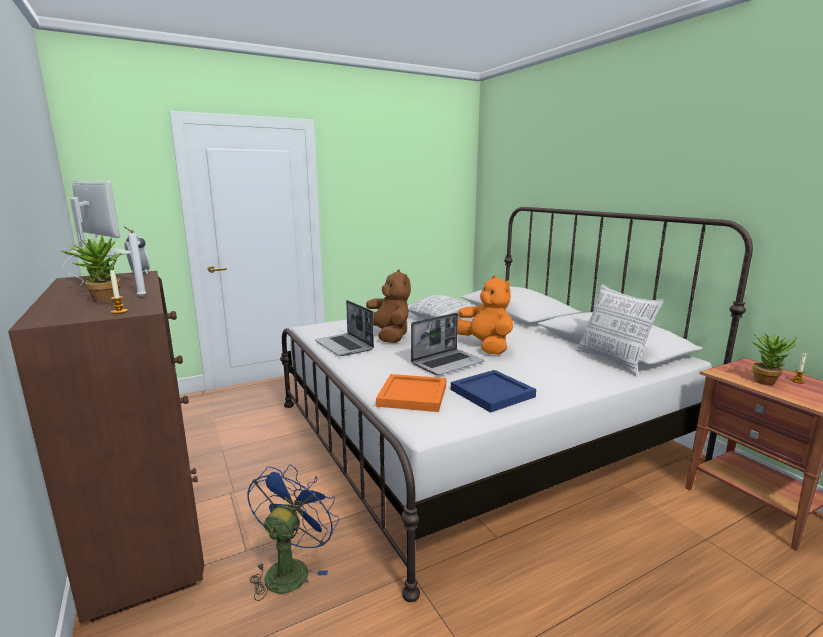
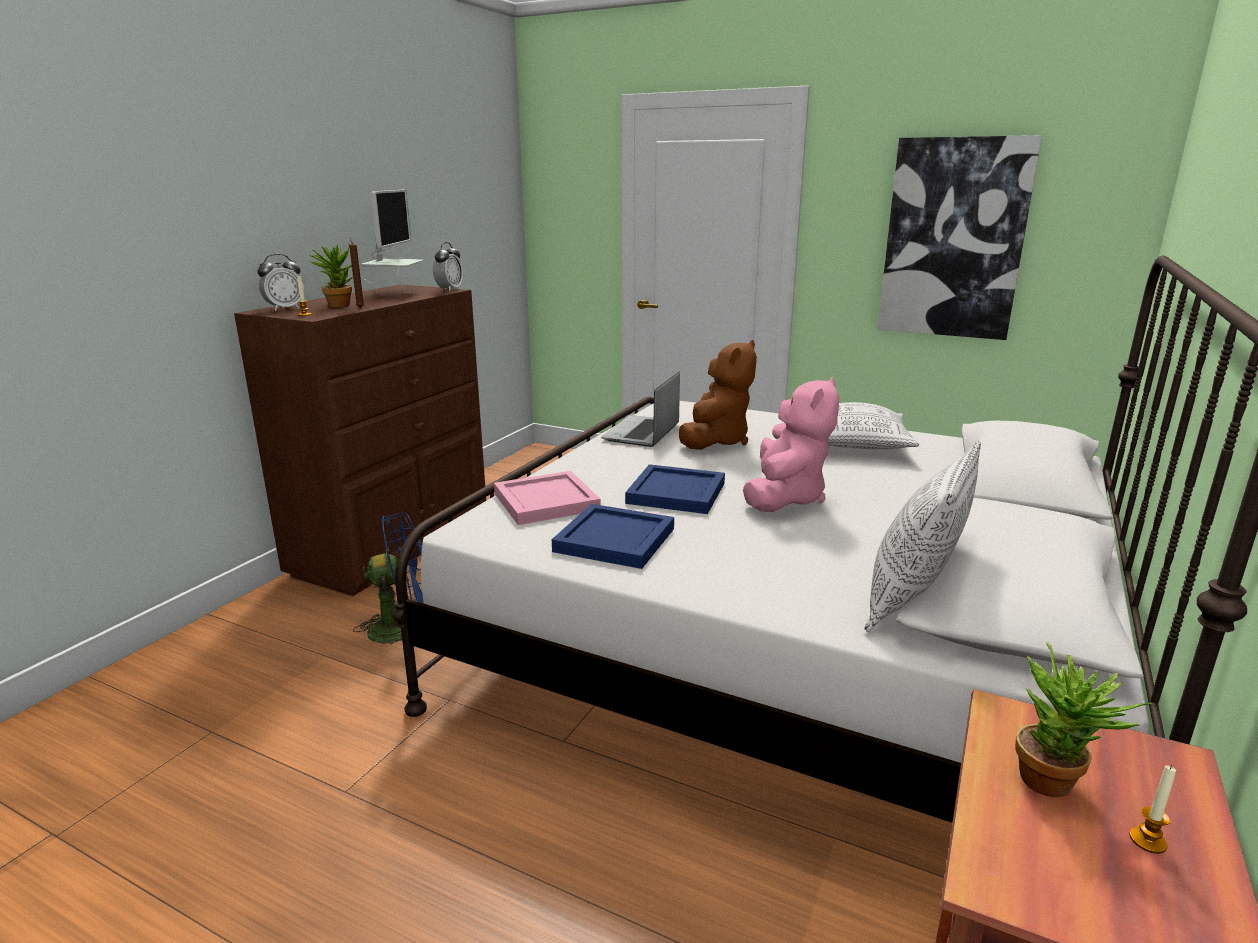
camera: 55 degrees right, 5 degrees up
white candle [124,227,146,297] -> brown candle [349,237,364,308]
orange tray [376,374,446,412] -> pink tray [494,471,601,525]
laptop [411,313,485,375] -> blue tray [625,464,725,514]
orange plush toy [457,275,513,354] -> pink plush toy [743,377,839,512]
none -> alarm clock [257,254,304,311]
none -> picture [877,135,1042,340]

